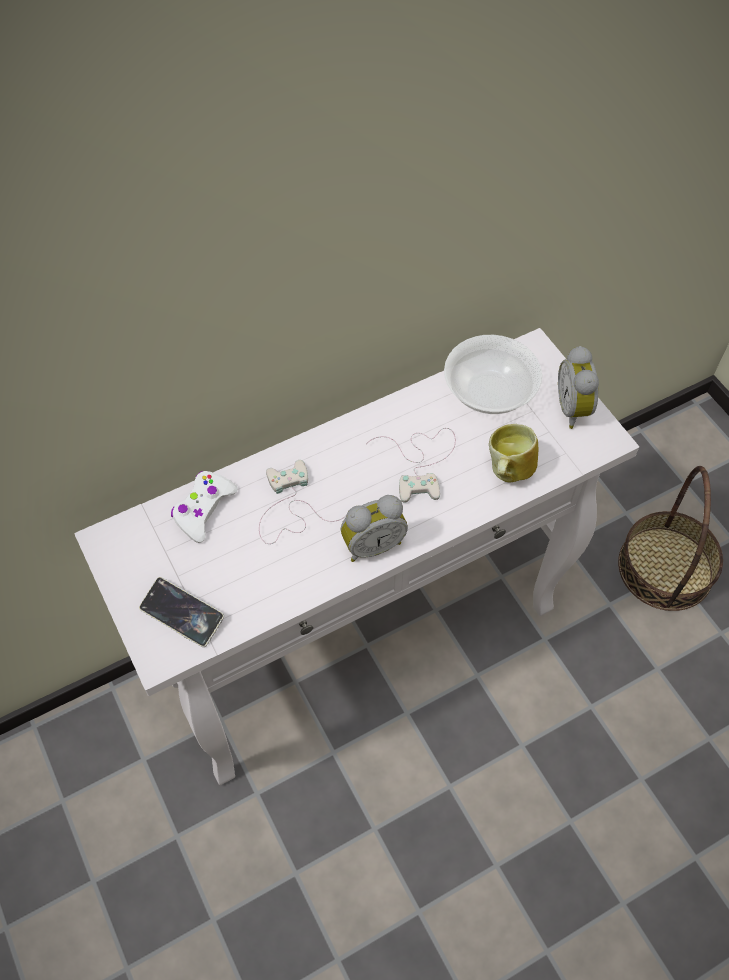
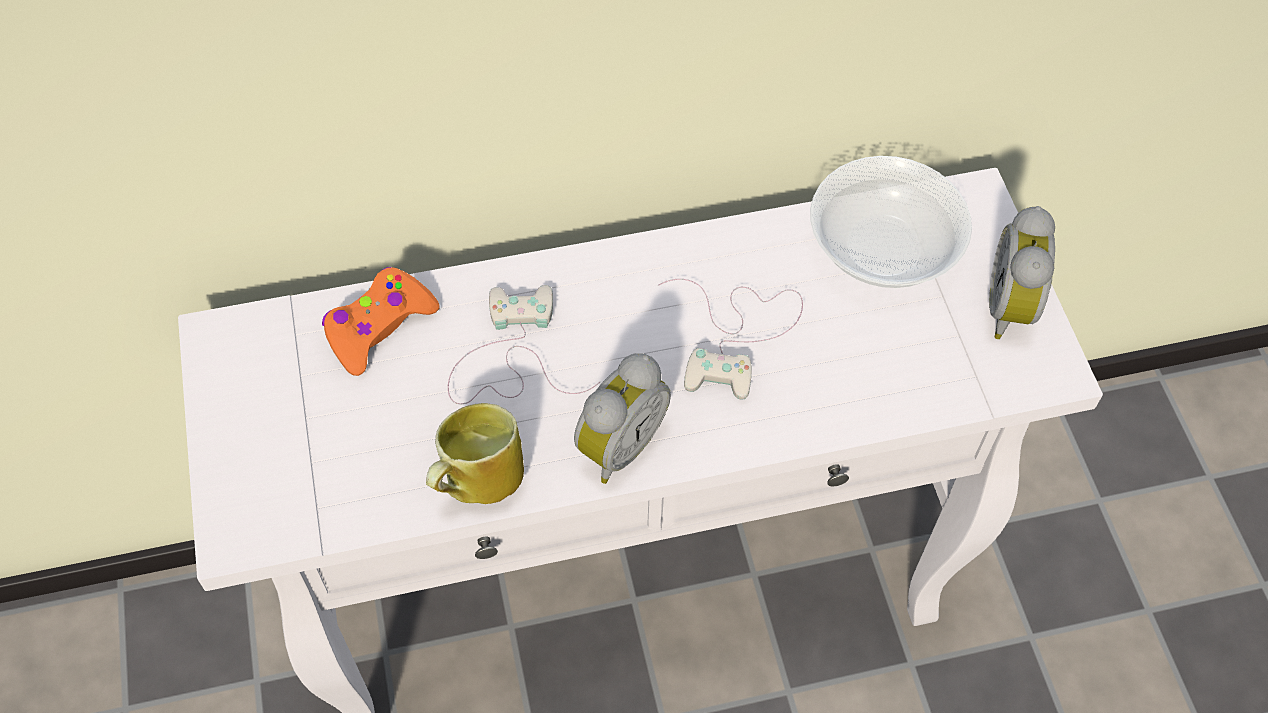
camera: 15 degrees right, 0 degrees up
phone [139,577,224,647] -> none
white game controller [171,471,238,543] -> orange game controller [322,267,439,376]
alarm clock [341,495,408,562] -> alarm clock turned 45 degrees counterclockwise [574,353,671,484]
mug [489,424,539,482] -> mug moved to [426,403,524,504]
basket [618,466,723,611] -> none

